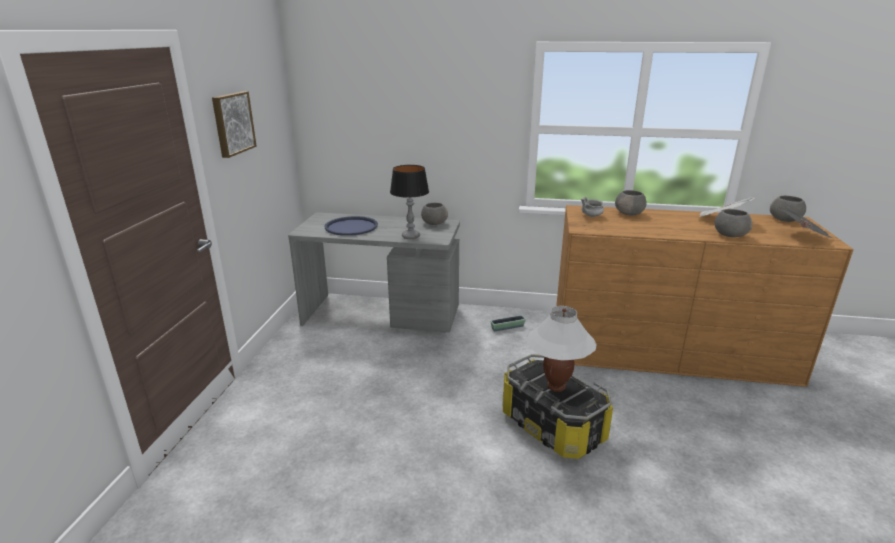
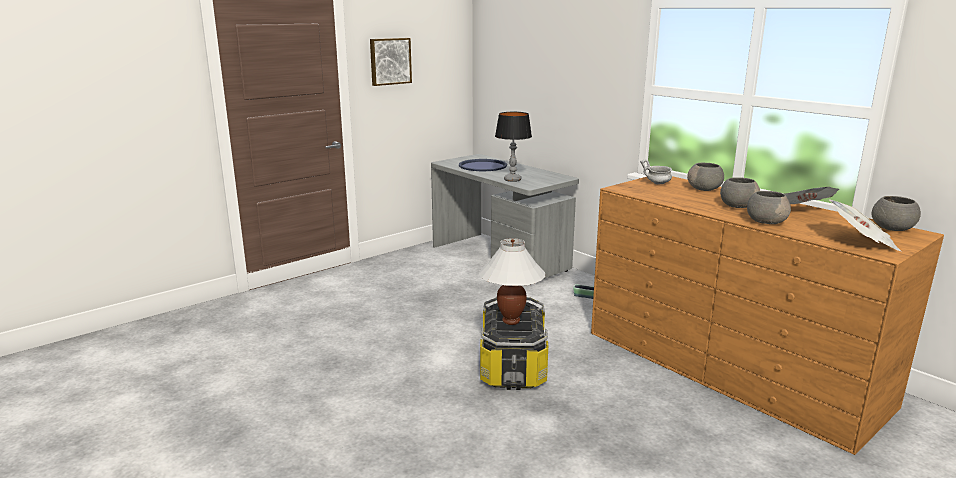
camera: 40 degrees right, 5 degrees down
grey bowl [421,203,448,225] -> grey bowl moved to [720,177,760,208]

